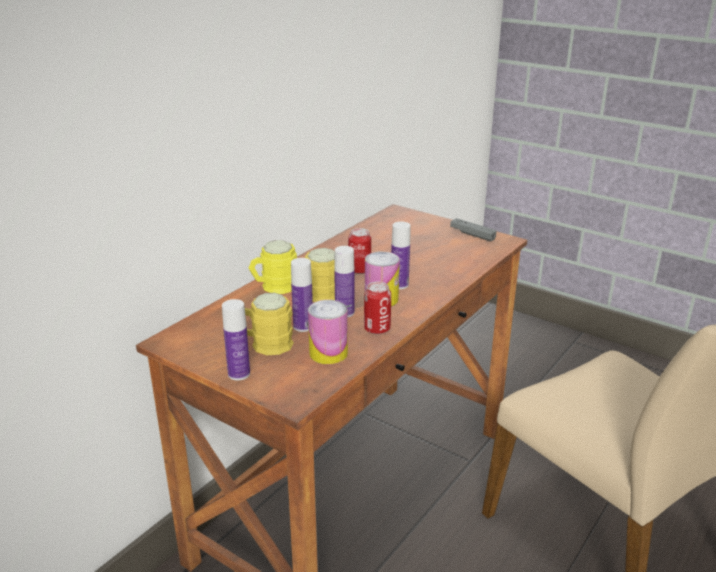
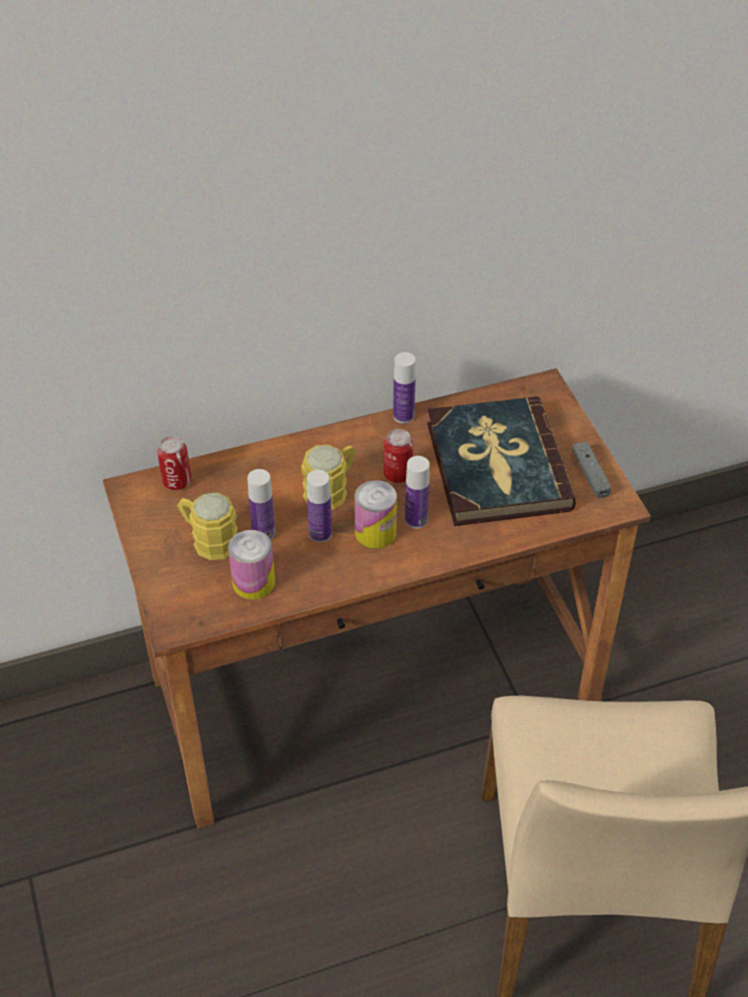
camera: 35 degrees right, 20 degrees up
bottle [222,299,250,380] -> bottle moved to [393,352,416,423]
yellow mug [248,240,297,294] -> none
can [364,282,391,334] -> can moved to [157,436,191,490]
none -> book [427,396,576,526]

